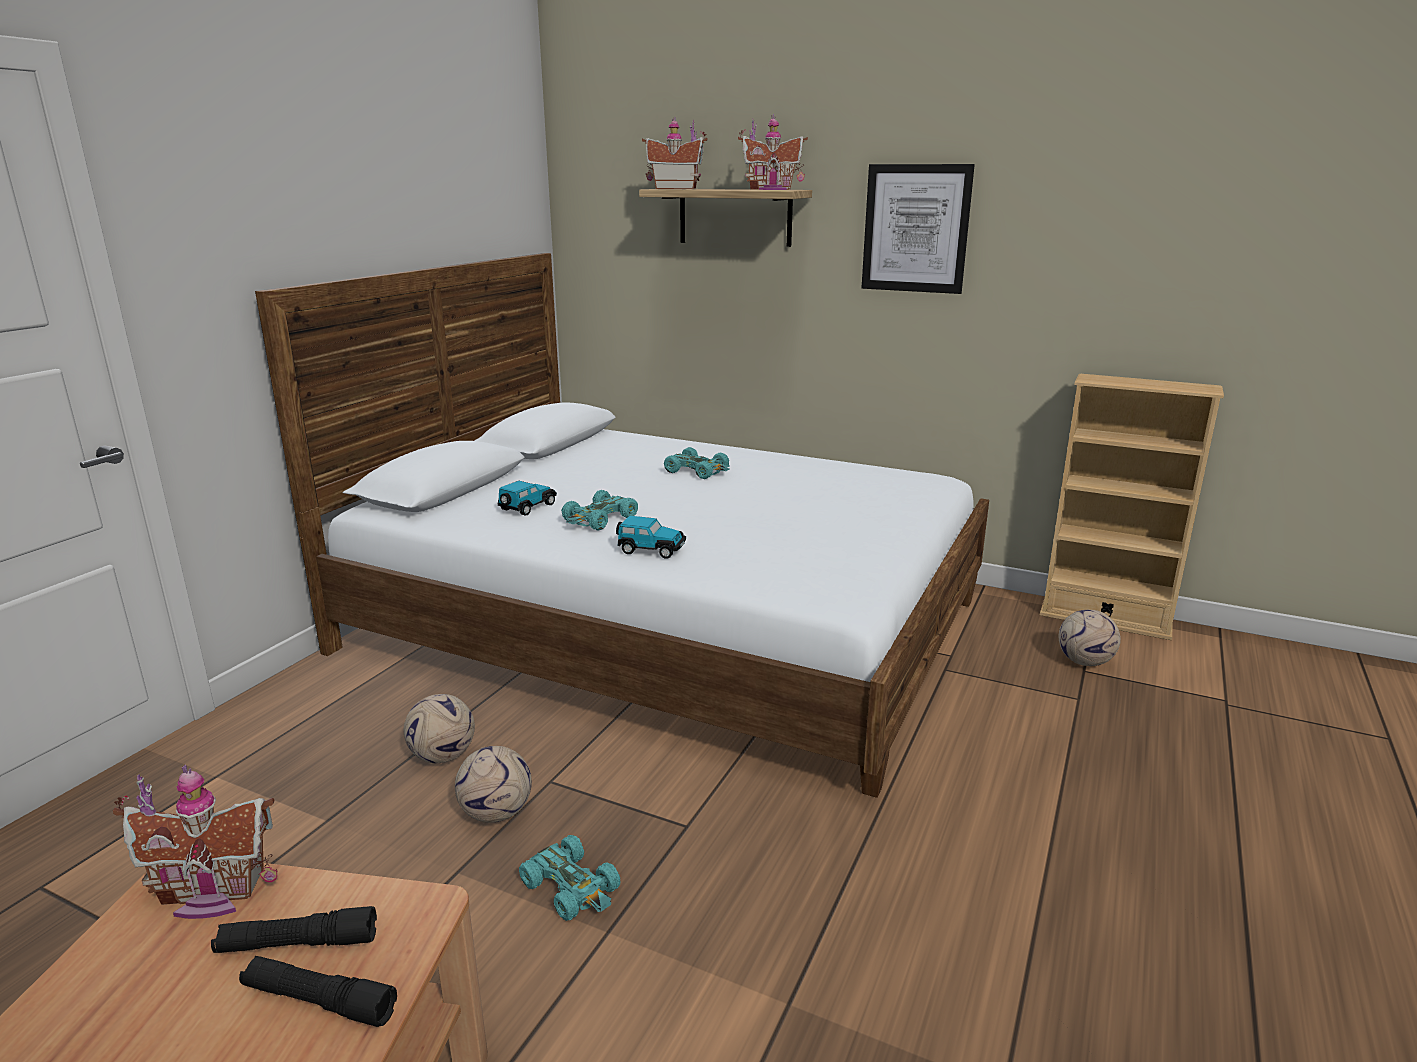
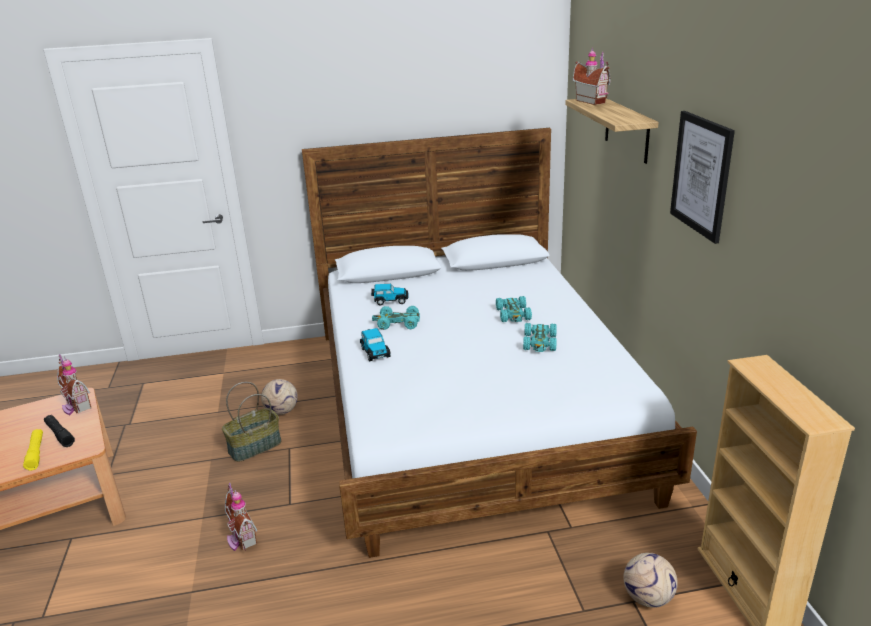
camera: 55 degrees right, 5 degrees up
black flashlight [239,956,397,1027] -> yellow flashlight [23,429,43,471]
football [455,746,532,823] -> basket [222,382,281,462]
turquoise toy car [519,835,621,921] -> turquoise toy car moved to [523,323,557,352]
toy house [738,114,808,190] -> toy house moved to [225,483,258,551]

